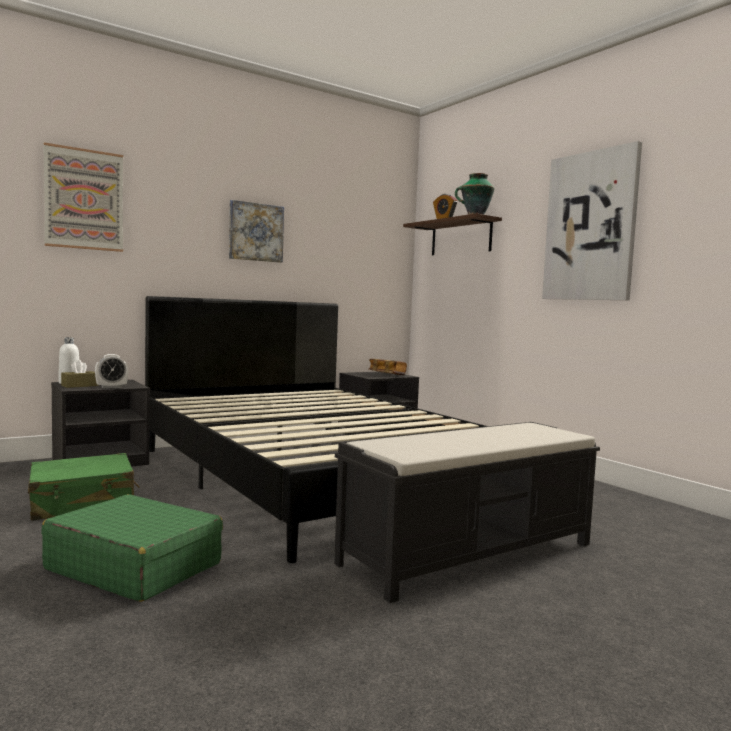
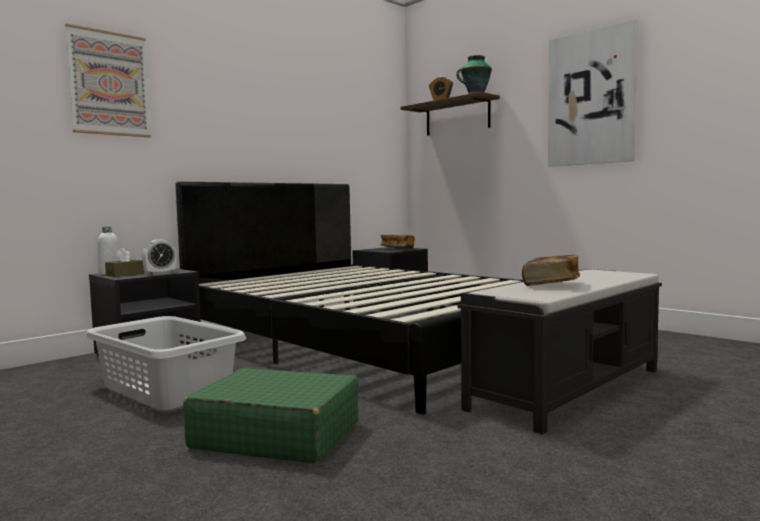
camera: 10 degrees left, 0 degrees up
green suitcase [28,453,139,521] -> grey laundry basket [85,316,246,410]
picture [229,200,284,263] -> none
none -> book [522,255,580,286]

